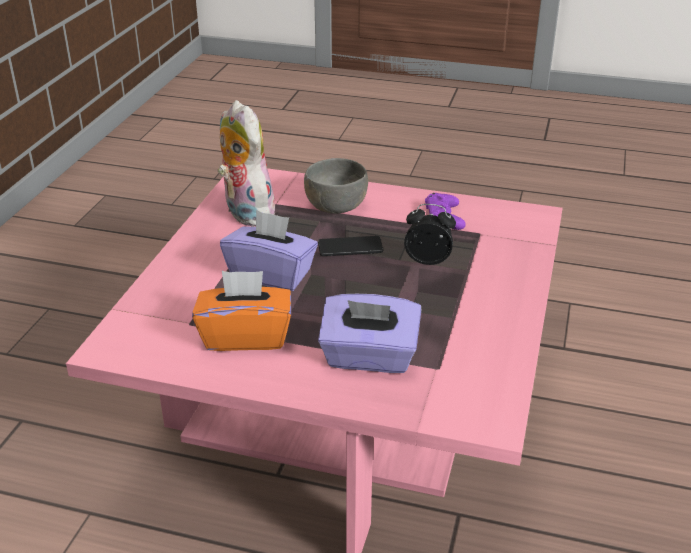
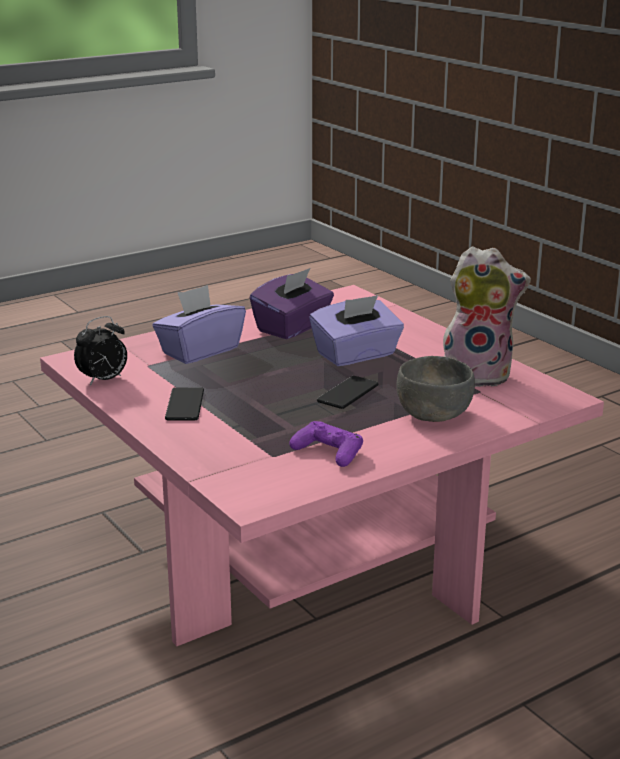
camera: 130 degrees right, 10 degrees down
orange tissue box [192,271,291,351] -> purple tissue box [250,268,334,339]
alarm clock [404,204,456,265] -> alarm clock moved to [74,316,127,386]
none -> phone [165,387,204,420]

